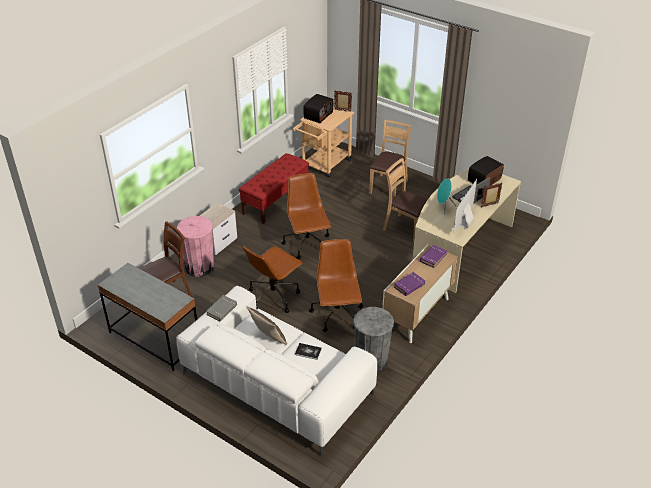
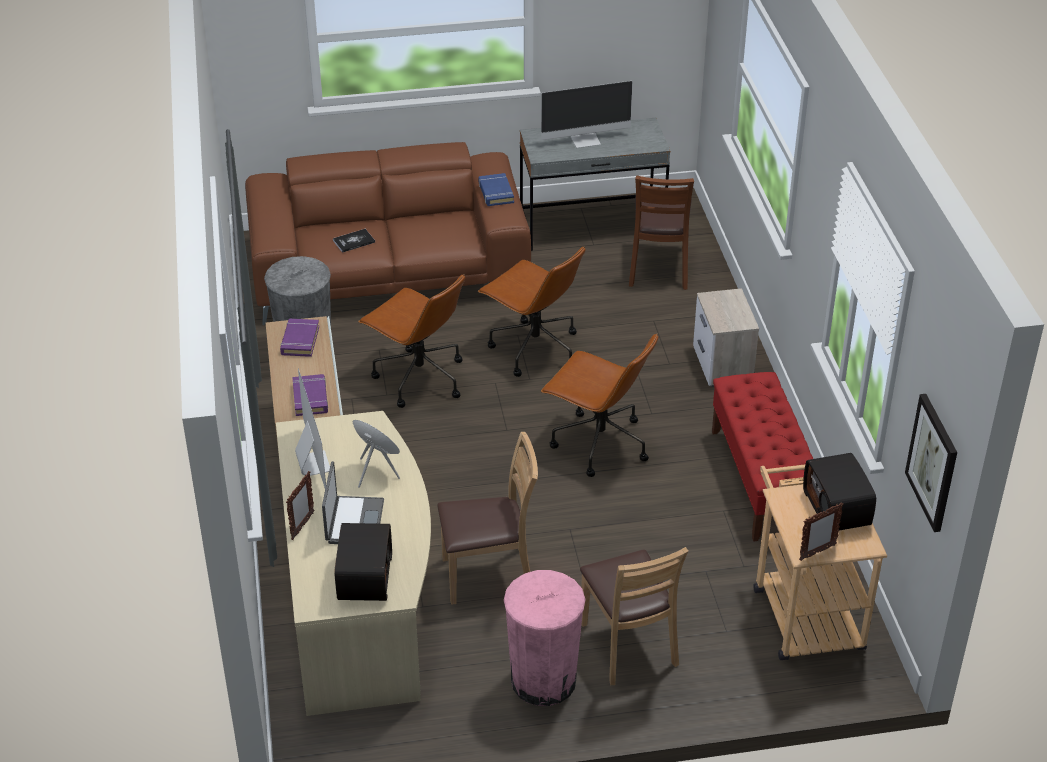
camera: 135 degrees right, 0 degrees up
white sofa [176,286,377,457] -> brown sofa [245,142,531,325]
pink trash can [177,216,214,277] -> pink trash can moved to [504,570,585,706]
grey book [206,295,237,321] -> blue book [479,173,514,206]
brown office chair [243,246,304,313] -> brown office chair turned 135 degrees clockwise [478,246,586,377]
pillow [246,306,287,345] -> none
none -> monitor [541,81,632,148]
none -> picture [905,394,957,532]

